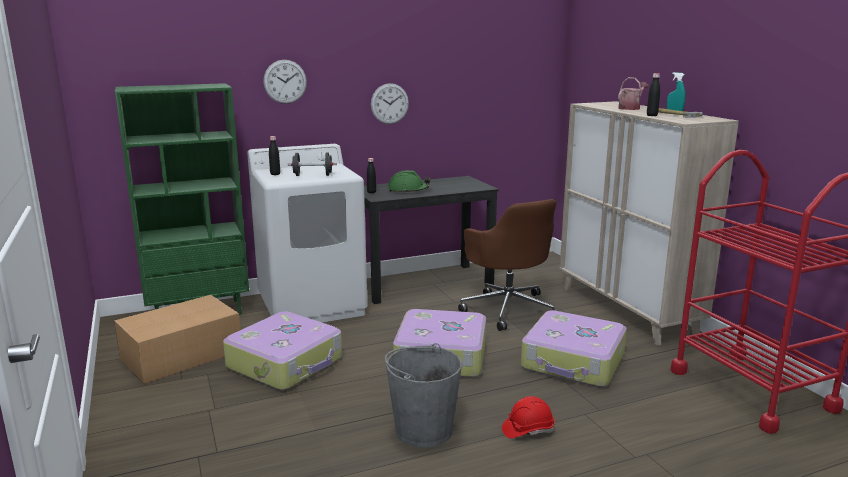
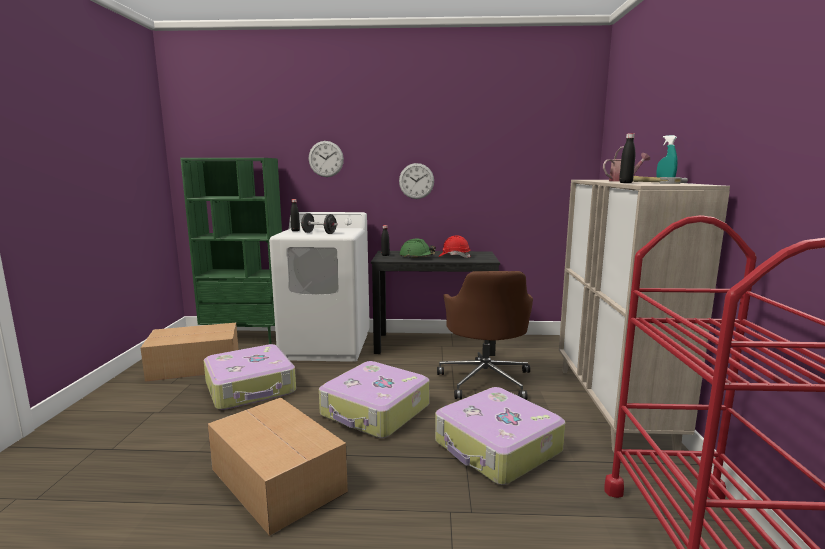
camera: 25 degrees right, 5 degrees down
grey bucket [385,343,462,448] -> cardboard box [208,397,348,536]
red hard hat [502,396,555,438] -> red hard hat moved to [438,235,470,258]

